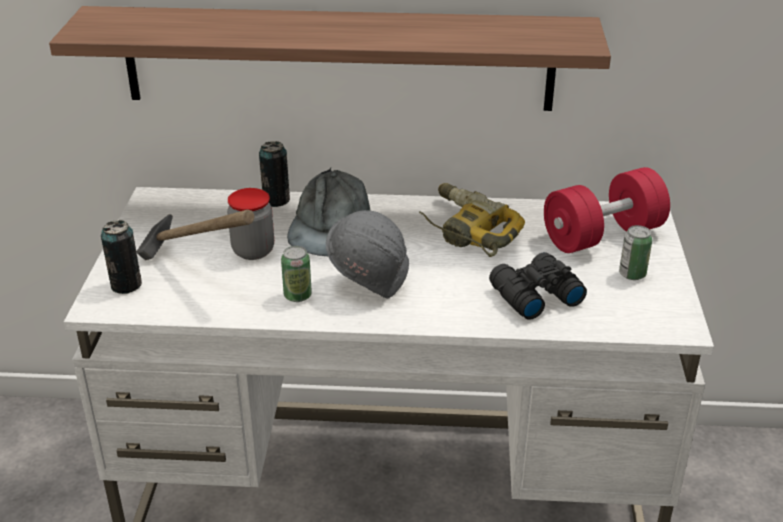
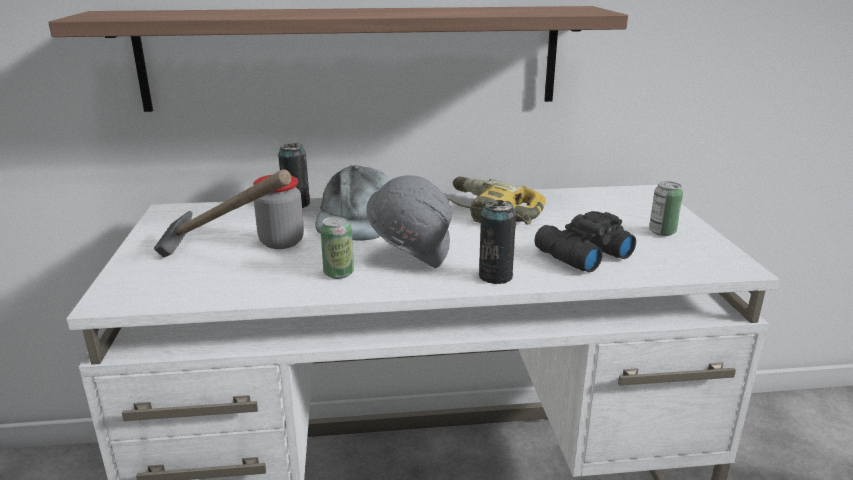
camera: 10 degrees left, 10 degrees down
can [101,220,142,294] -> can moved to [479,200,516,284]
red dumbbell [544,167,670,253] -> none

